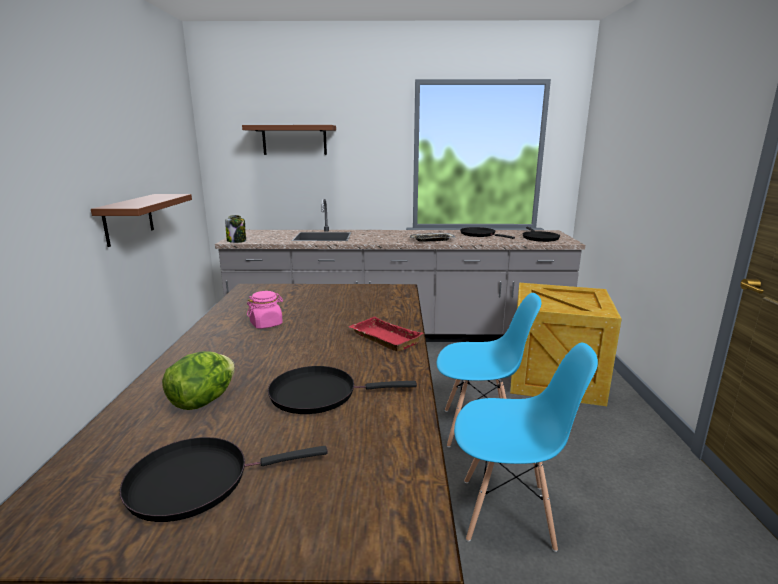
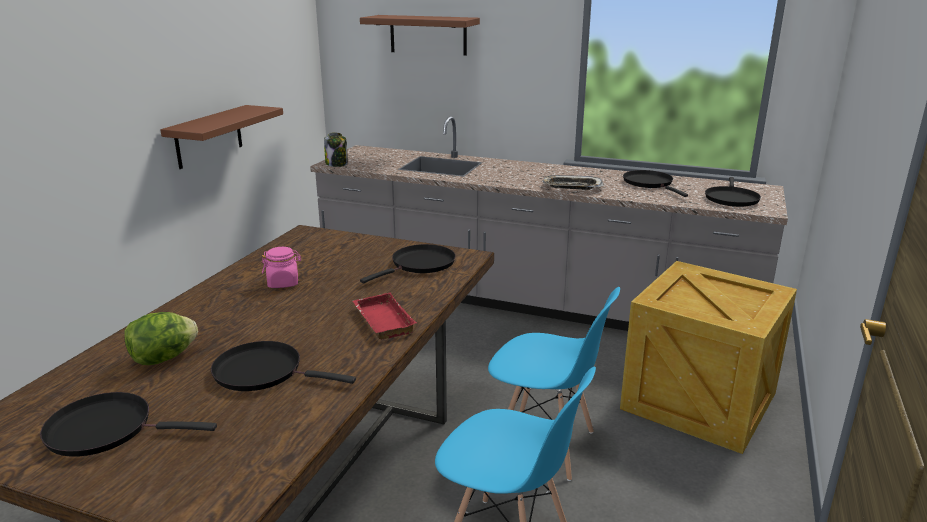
camera: 20 degrees right, 5 degrees up
none -> black frying pan [360,244,455,283]

